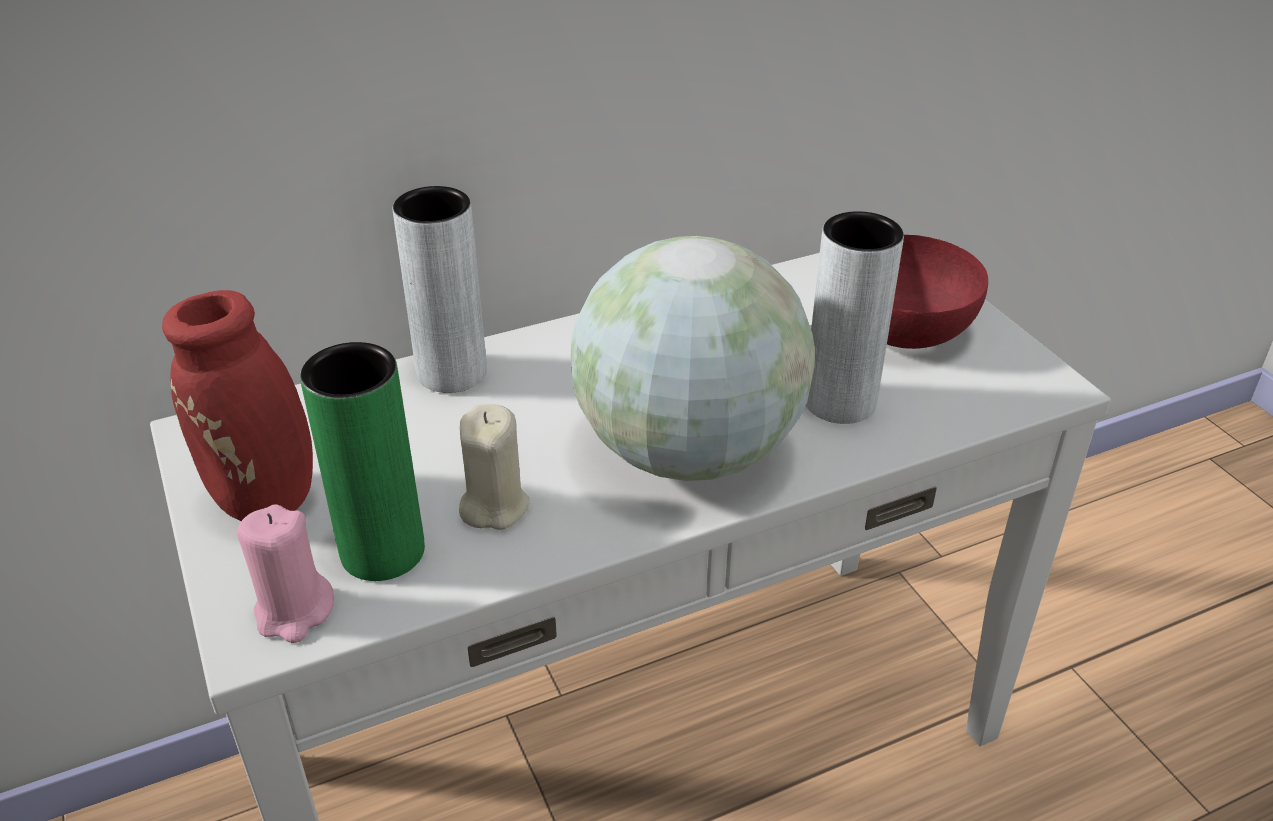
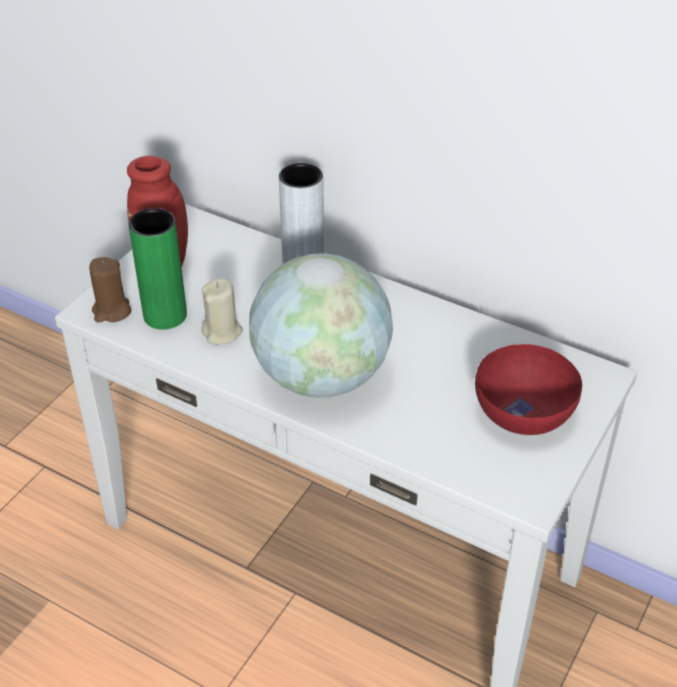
camera: 55 degrees right, 5 degrees up
pink candle [237,504,334,643] -> brown candle [89,257,132,322]
grey vase [806,211,904,424] -> none

